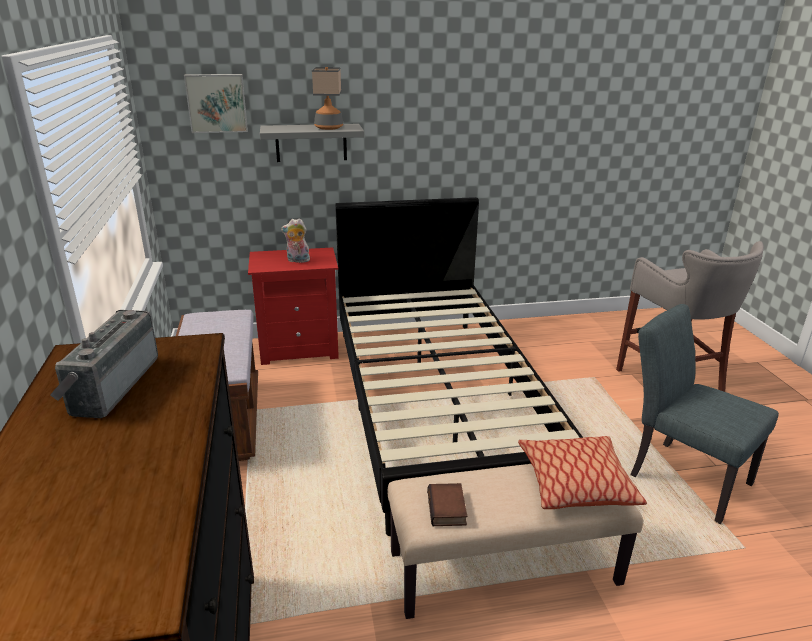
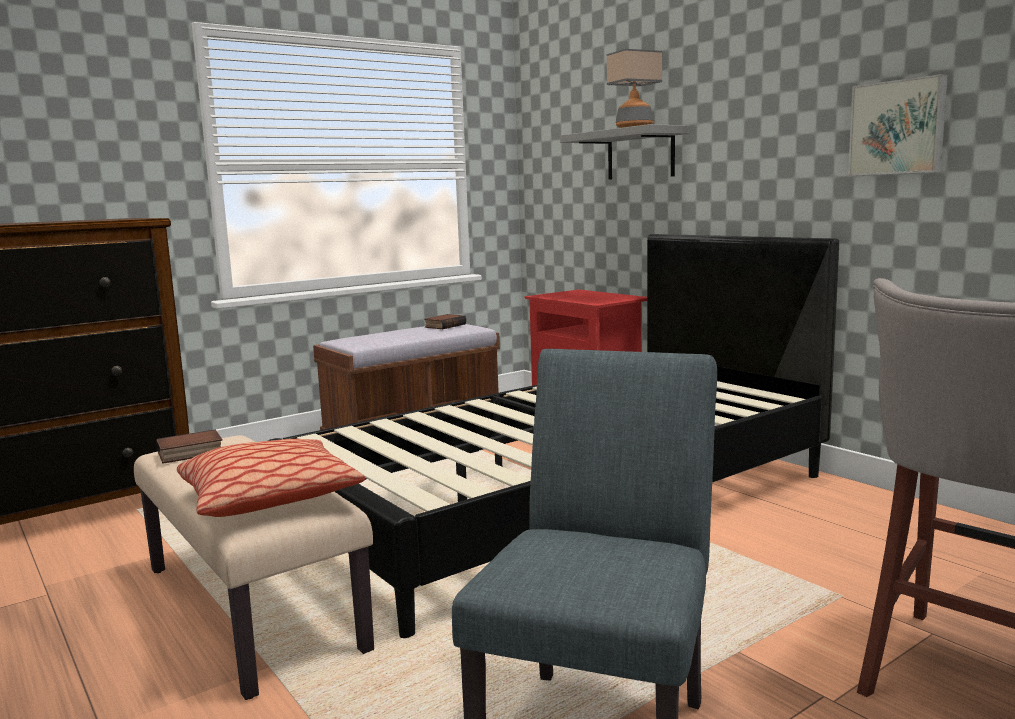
camera: 65 degrees right, 15 degrees down
radio [50,310,158,418] -> none
picture [184,74,248,133] -> picture moved to [848,74,948,176]
plush toy [281,218,310,263] -> none
none -> book [424,314,466,329]

